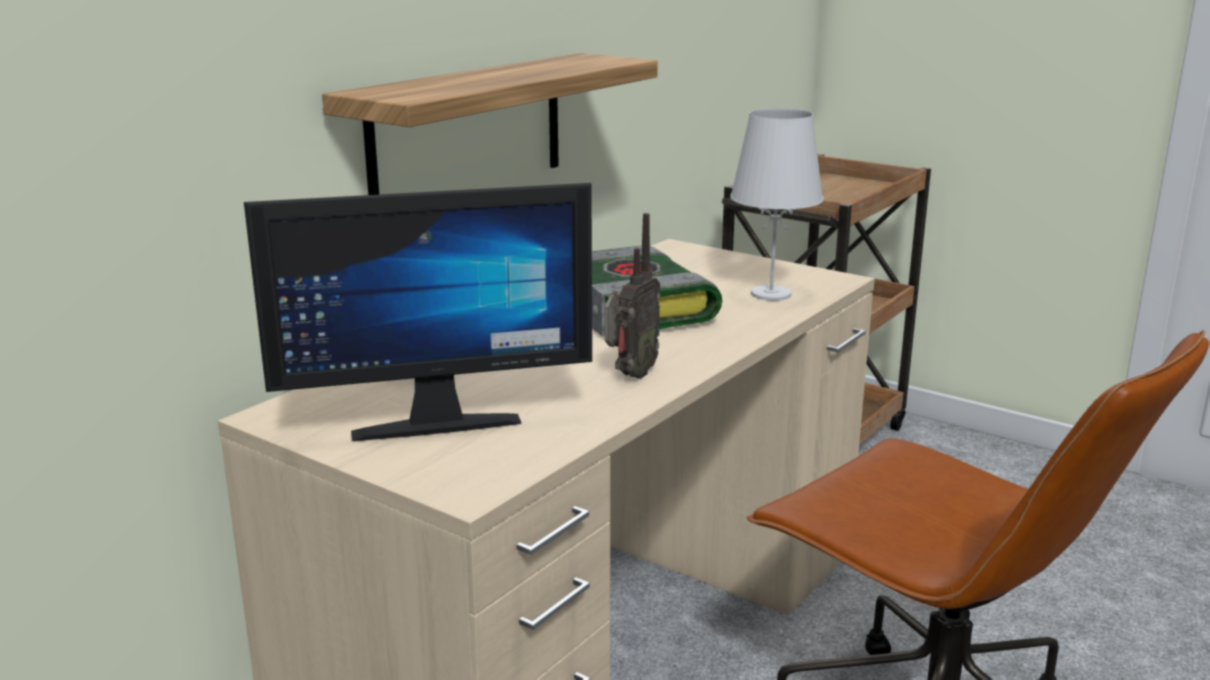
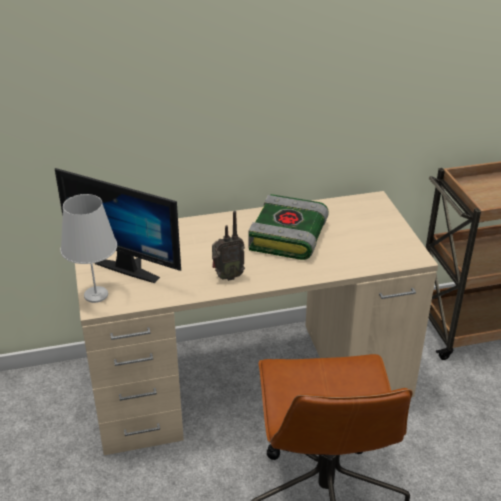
camera: 40 degrees right, 15 degrees up
shelf [322,53,658,195] -> none
white table lamp [730,108,824,301] -> white table lamp moved to [60,194,117,303]

